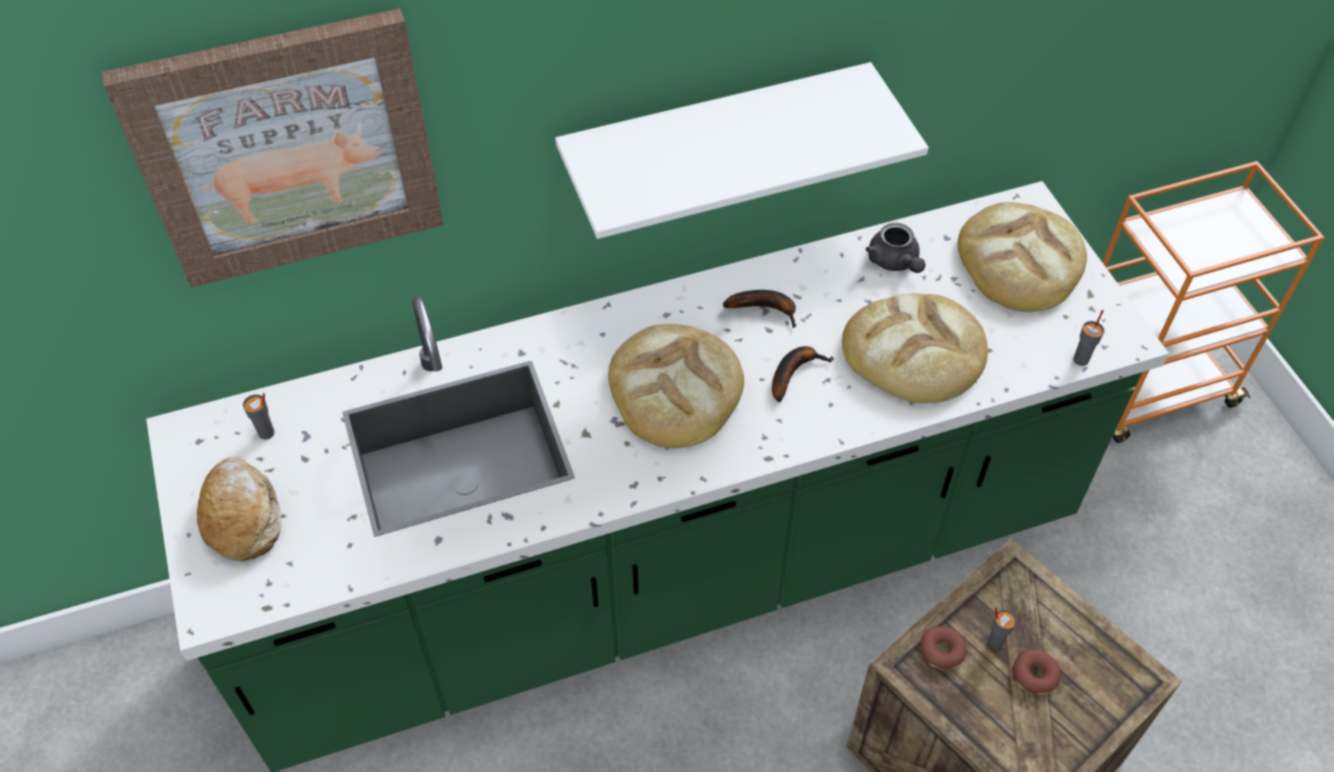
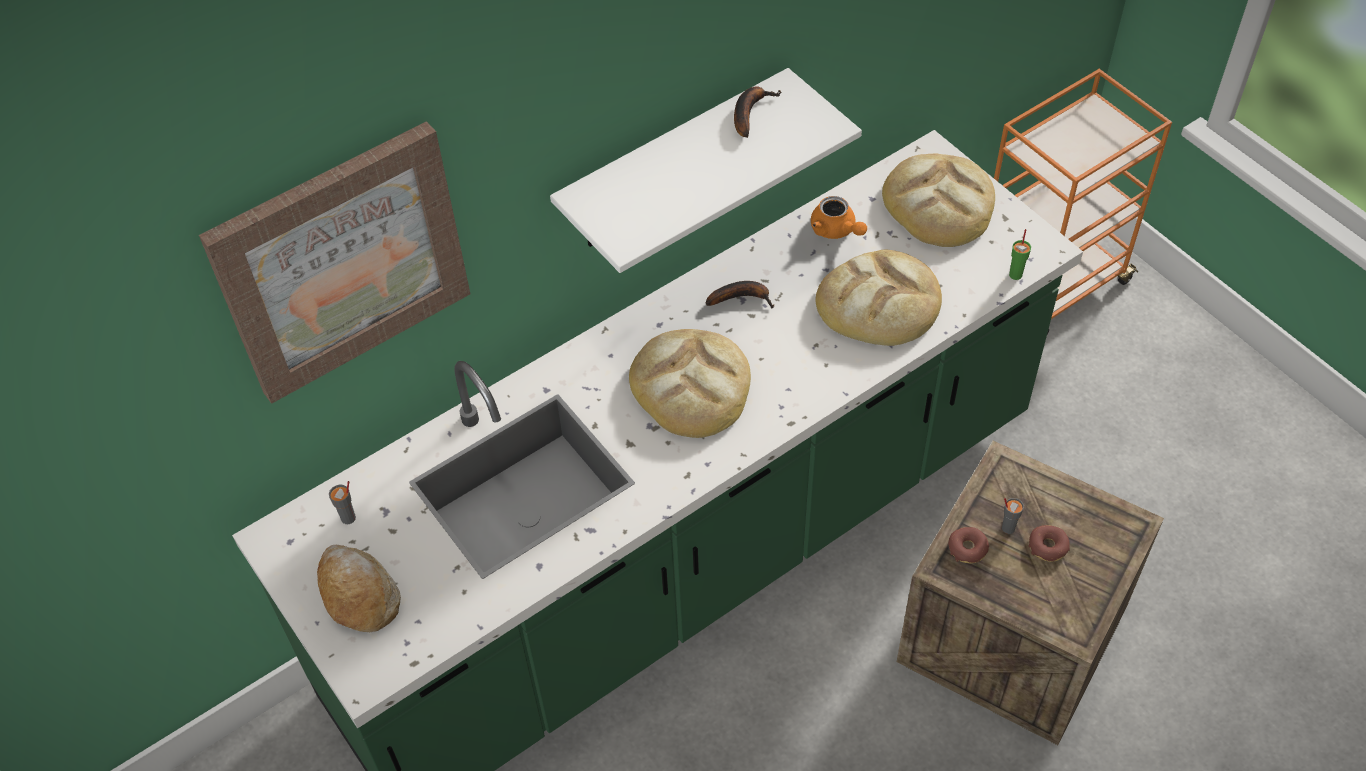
camera: 15 degrees left, 0 degrees up
banana [772,346,834,402] -> banana moved to [734,86,782,138]
grey teapot [866,223,926,273] -> orange teapot [811,196,867,239]
grey cup [1074,310,1104,366] -> green cup [1009,229,1031,280]

